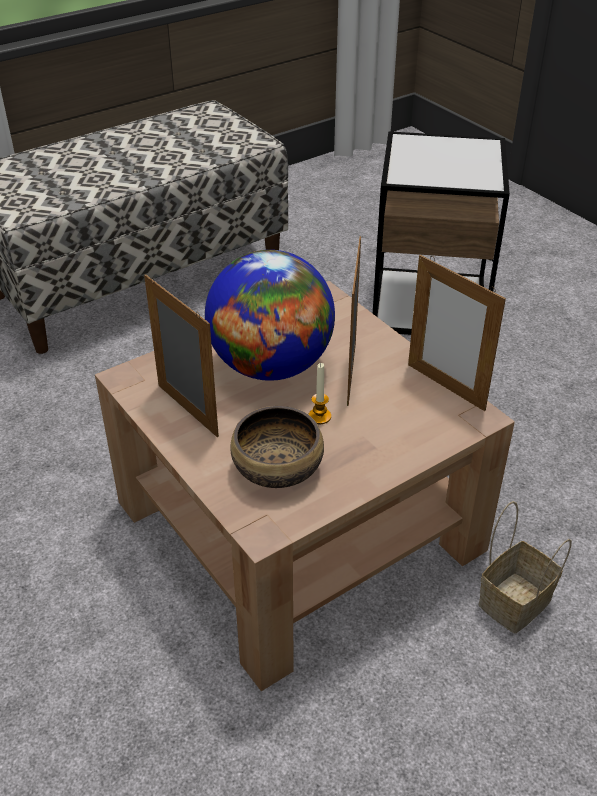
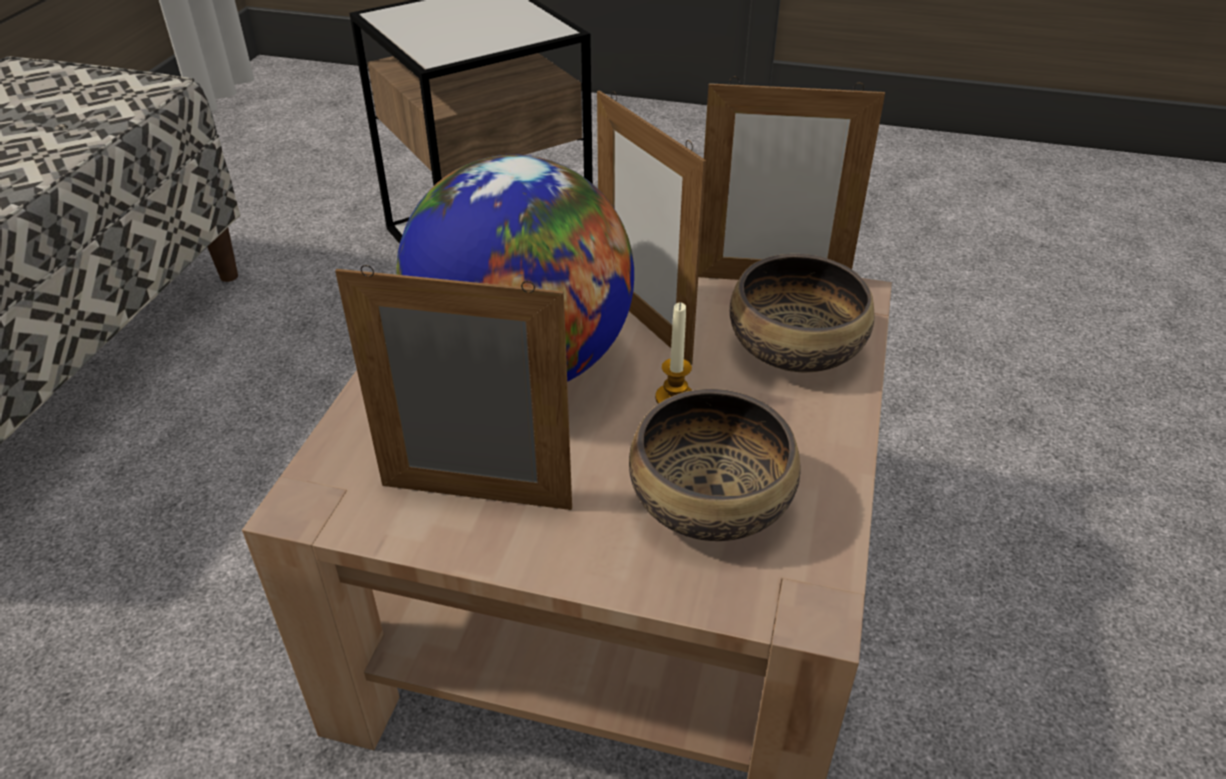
camera: 40 degrees left, 0 degrees up
basket [479,501,572,634] -> none
none -> bowl [730,254,875,372]

